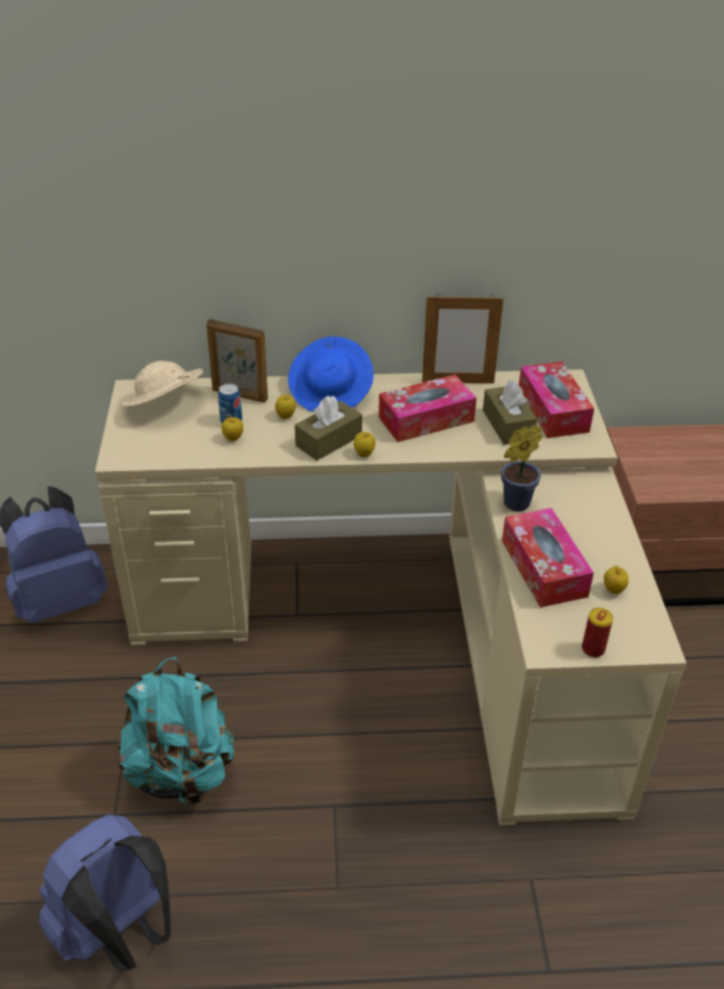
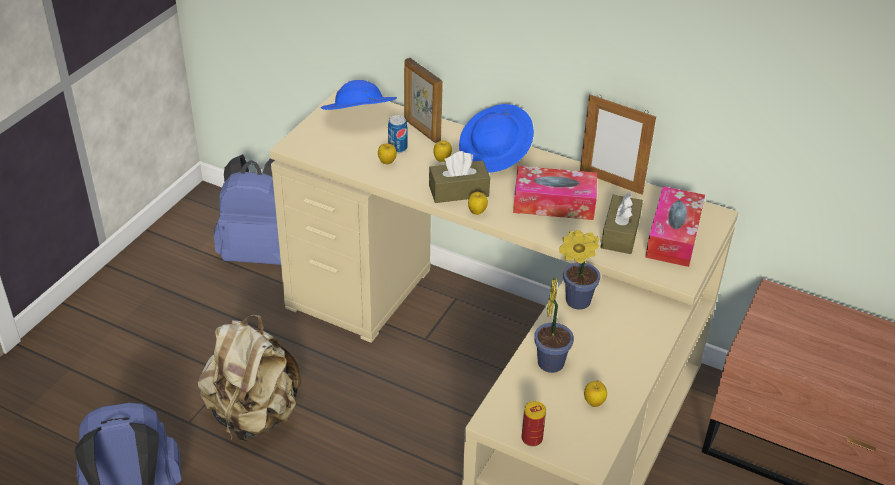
camera: 30 degrees right, 0 degrees up
turquoise backpack [117,657,234,808] -> beige backpack [197,315,302,441]
beige hat [121,361,203,407] -> blue hat [321,80,397,110]
tissue box [502,508,594,608] -> potted plant [534,277,574,373]

